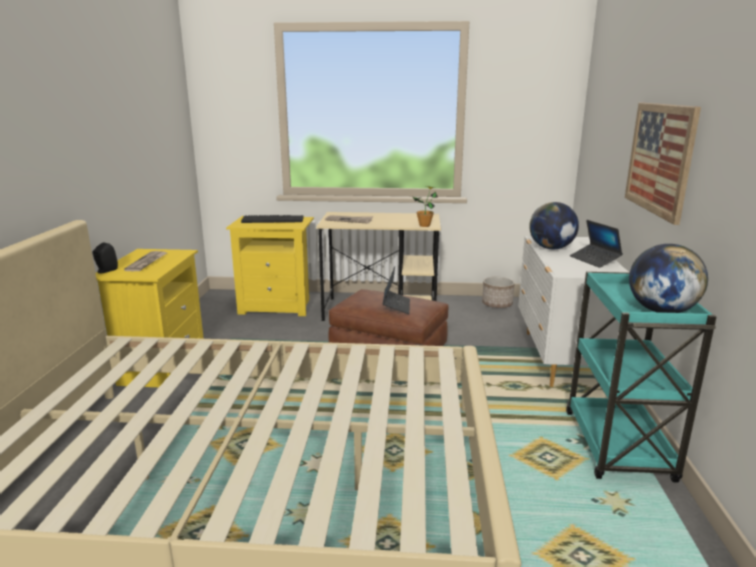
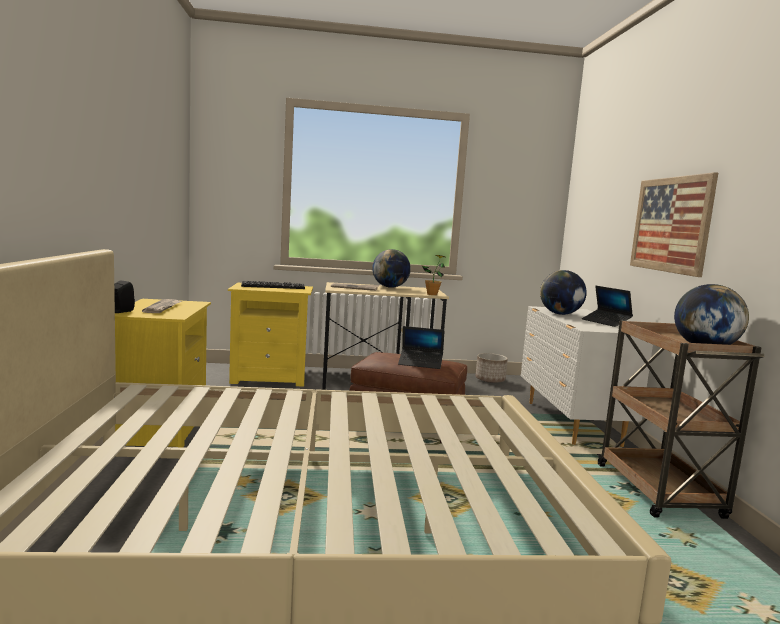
camera: 10 degrees left, 10 degrees down
laptop [383,267,410,314] -> laptop turned 105 degrees clockwise [398,326,445,369]
turquoise cart [566,271,717,483] -> brown cart [597,320,765,519]
none -> globe [372,249,411,288]

